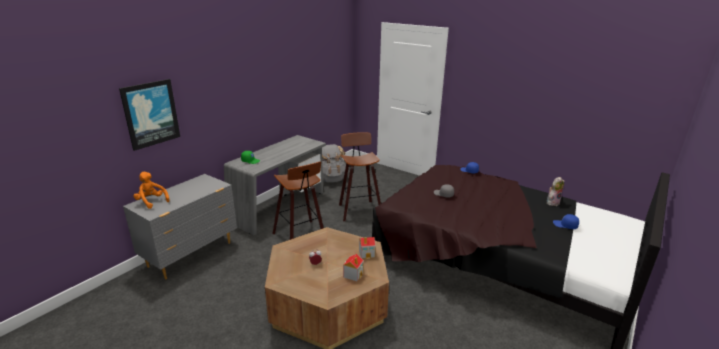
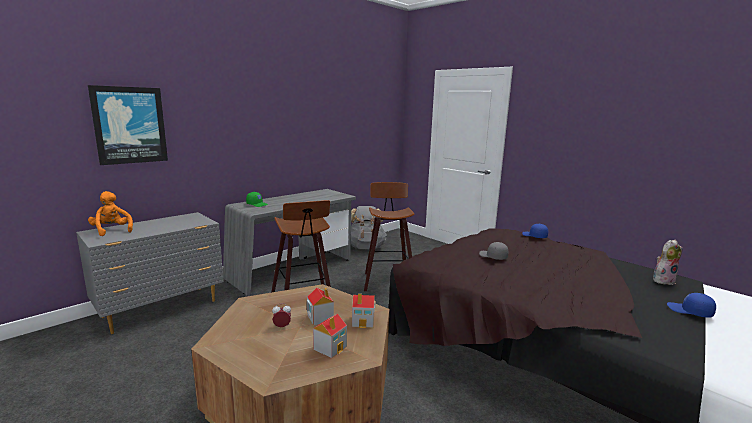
camera: 10 degrees right, 10 degrees down
none -> toy house [307,288,334,325]

